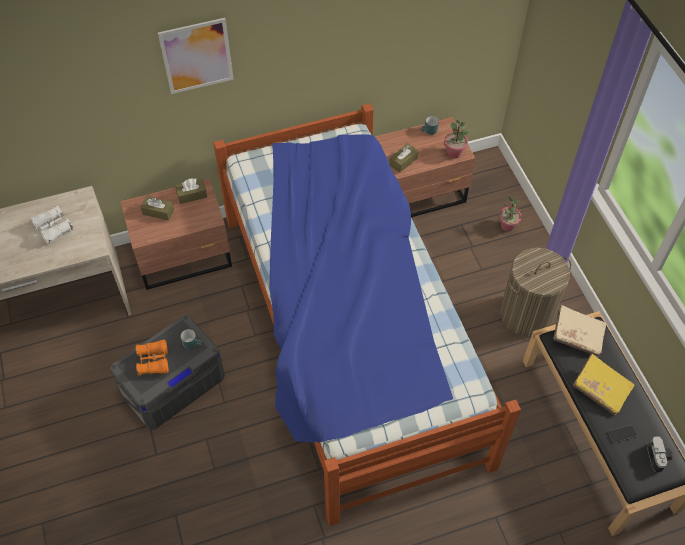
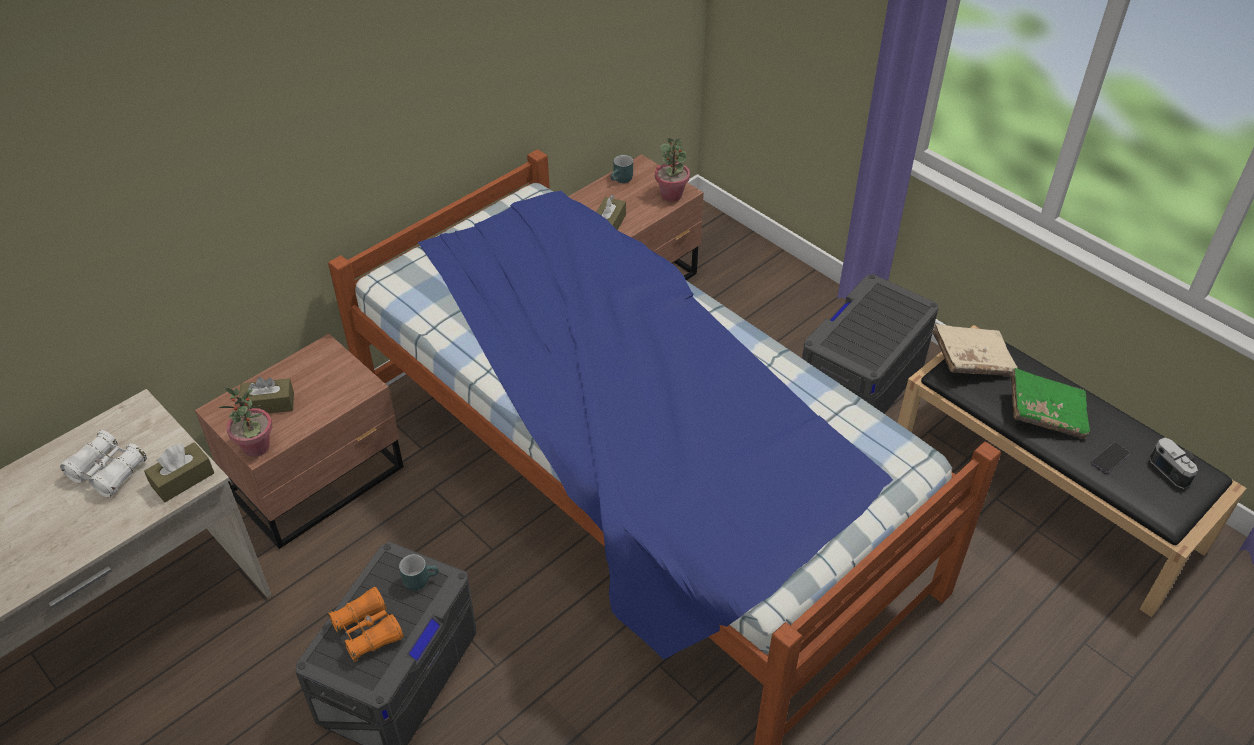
camera: 25 degrees left, 10 degrees down
picture [158,18,234,94] -> none
brown tissue box [175,179,207,204] -> brown tissue box moved to [144,442,214,502]
potted plant [499,196,522,232] -> potted plant moved to [218,387,272,457]
laundry basket [500,247,572,337] -> grey storage box [802,274,938,414]
yellow book [573,354,634,416] -> green book [1010,368,1090,439]

